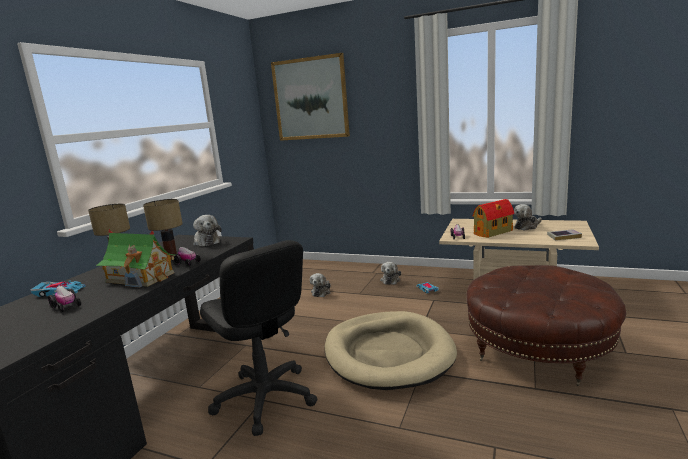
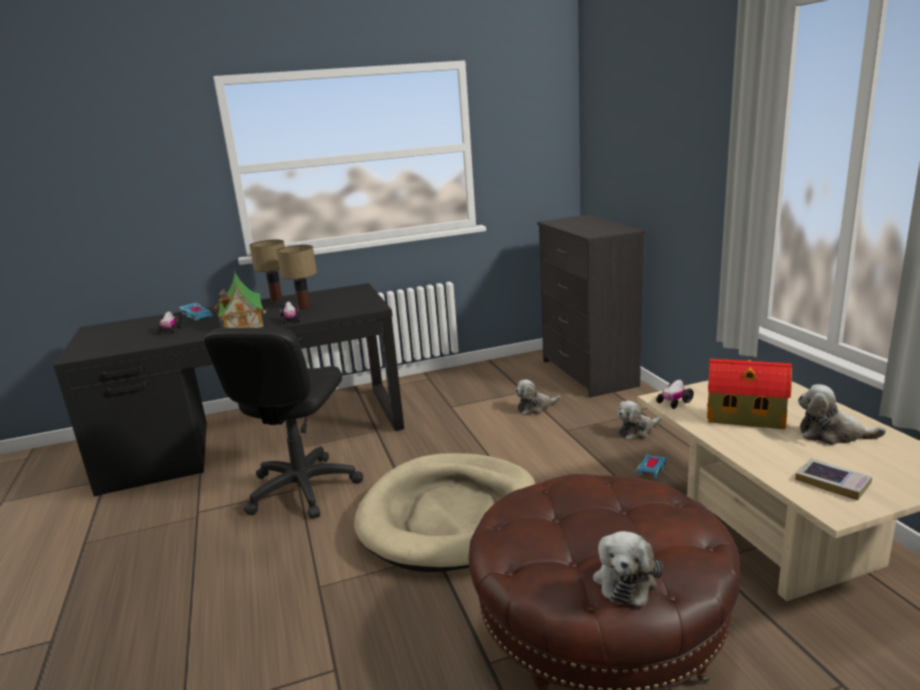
camera: 50 degrees right, 5 degrees up
plush toy [193,215,222,247] -> plush toy moved to [593,531,663,606]
picture [271,53,350,141] -> none
none -> black dresser [537,215,646,398]

